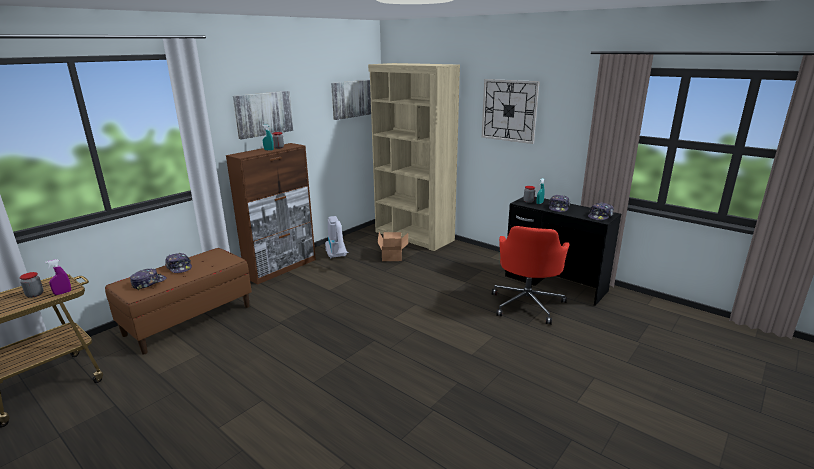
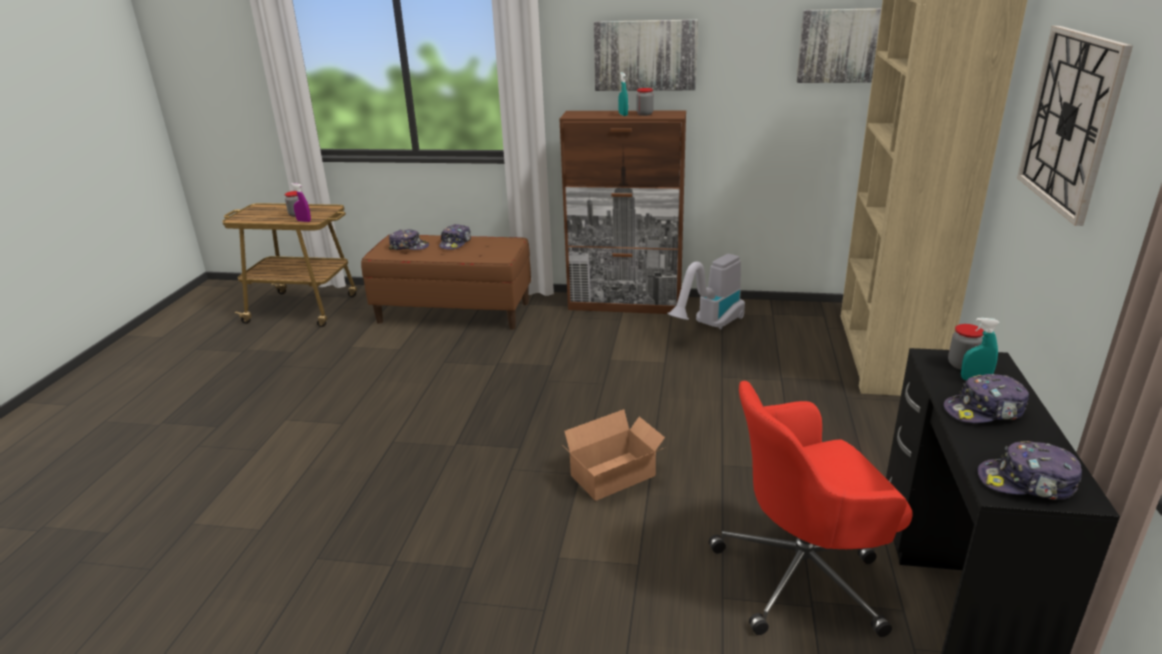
camera: 60 degrees right, 5 degrees up
cardboard box [377,232,408,261] -> cardboard box moved to [562,409,665,501]

